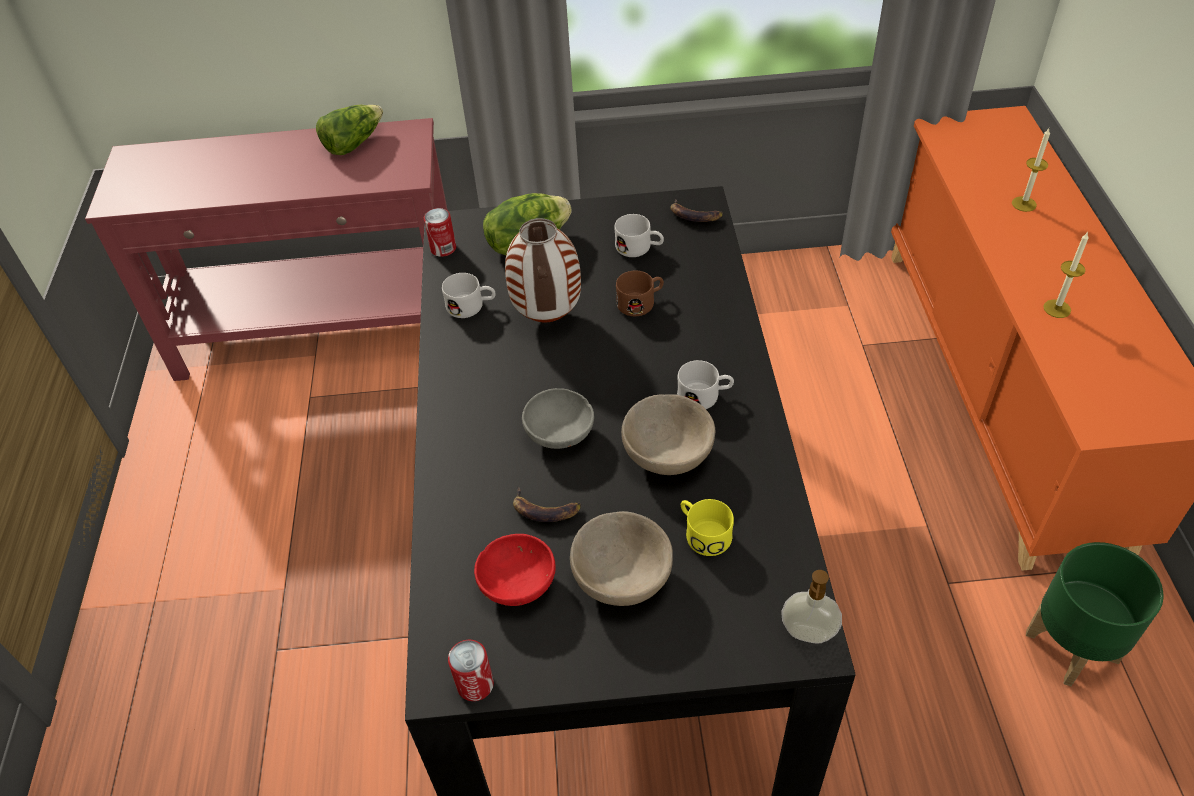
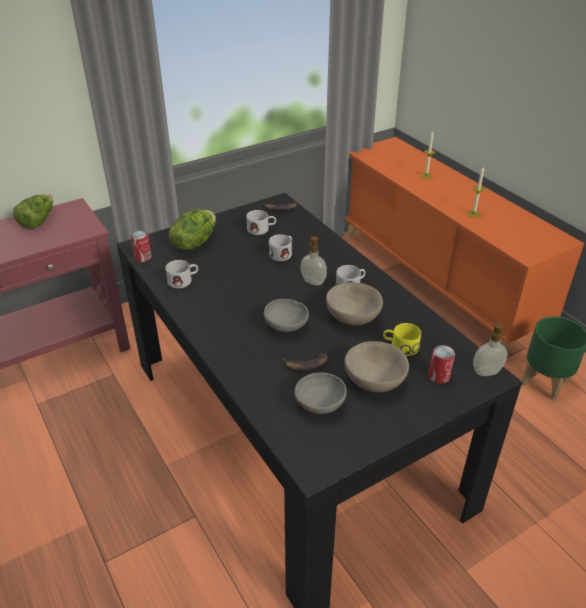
camera: 30 degrees left, 10 degrees down
can [448,640,494,701] -> can moved to [429,345,455,384]
red bowl [474,534,556,606] -> grey bowl [294,372,347,414]
vase [505,218,581,322] -> none
brown mug [616,270,664,316] -> white mug [269,234,292,261]
none -> soap dispenser [300,236,327,286]

